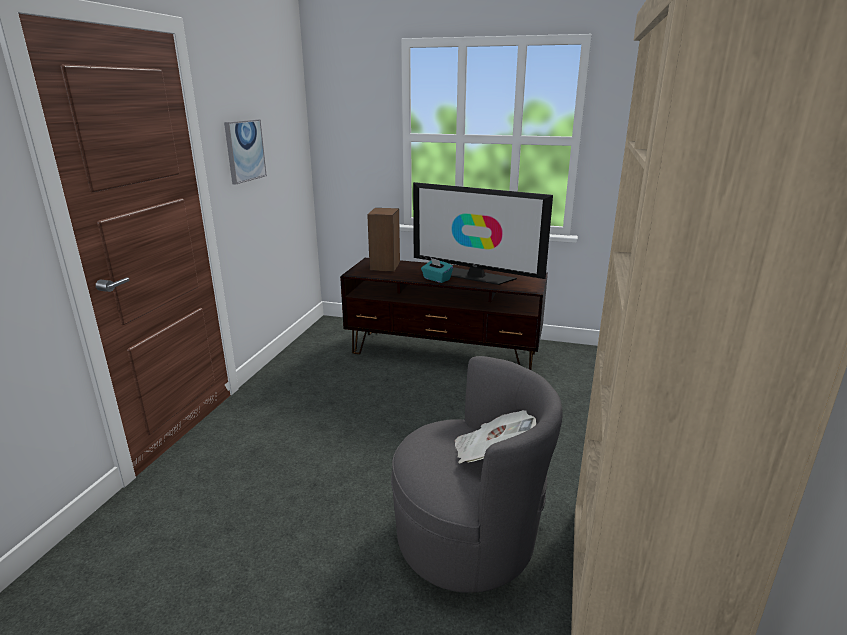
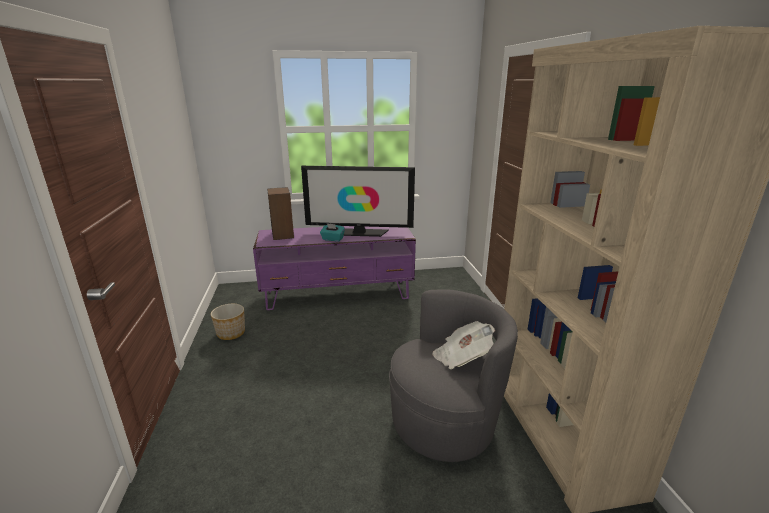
camera: 25 degrees left, 0 degrees up
picture [224,119,267,184] -> none
brown tv stand [340,258,548,370] -> purple tv stand [253,226,416,310]
none -> planter [211,304,245,340]

